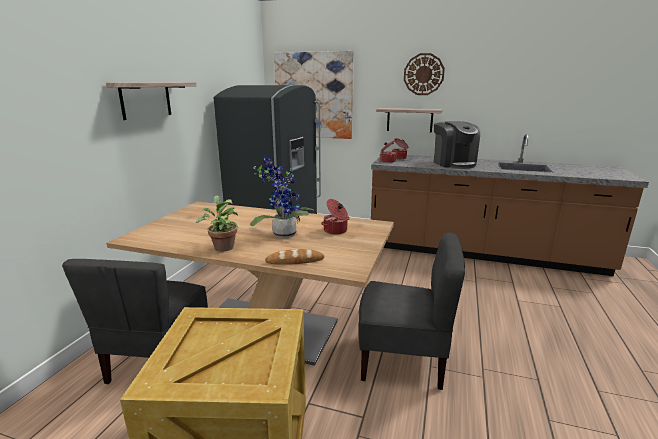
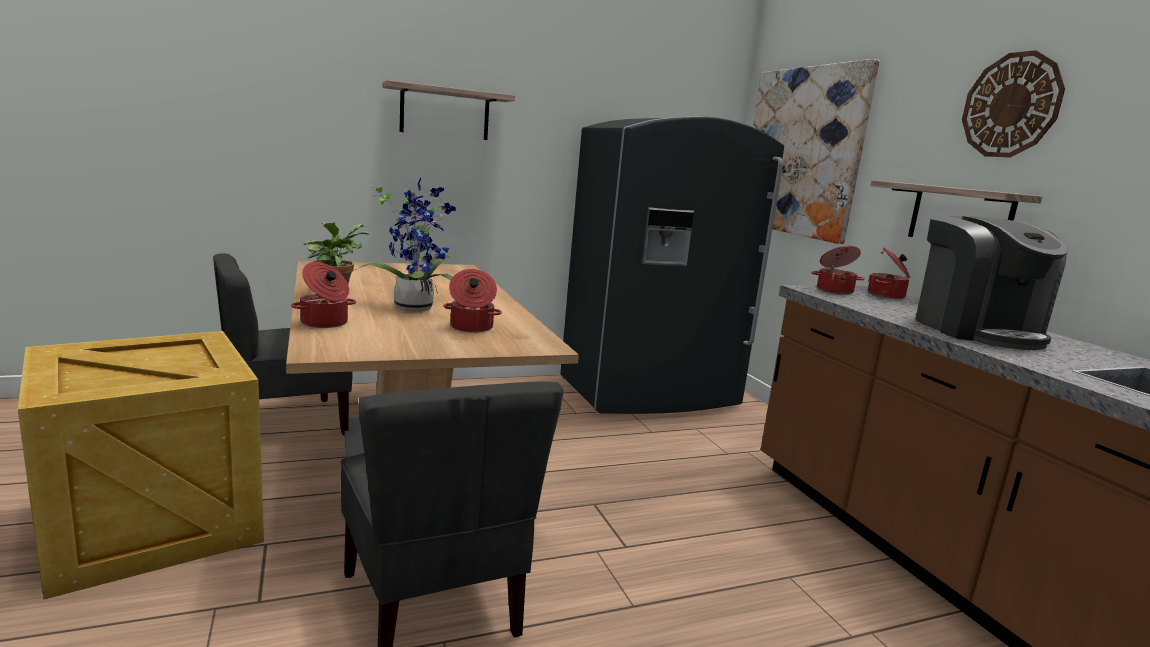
camera: 50 degrees right, 5 degrees down
bread [265,249,324,265] -> cooking pot [291,262,356,328]
coffee machine [434,121,480,169] -> coffee machine turned 45 degrees counterclockwise [916,216,1068,350]

